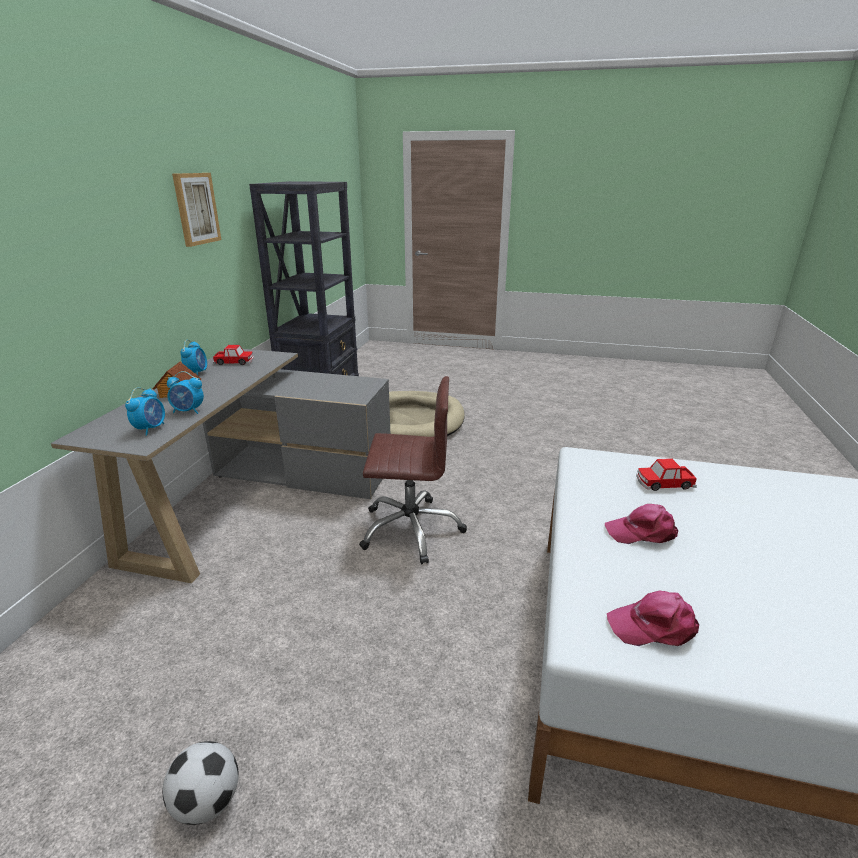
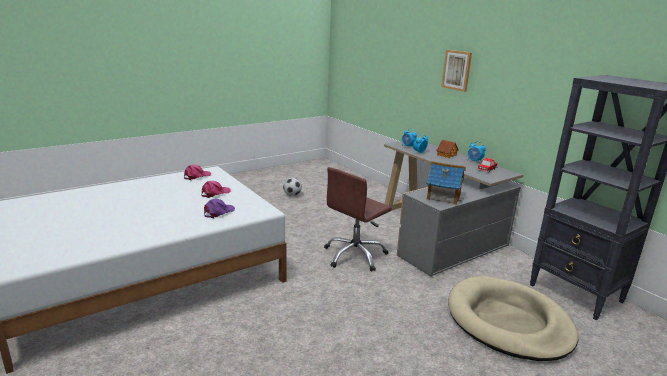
camera: 130 degrees right, 5 degrees down
picture [172,173,221,247] -> picture moved to [441,50,472,92]
toy car [636,458,697,491] -> purple cap [204,199,235,218]
none -> toy house [426,161,466,205]

